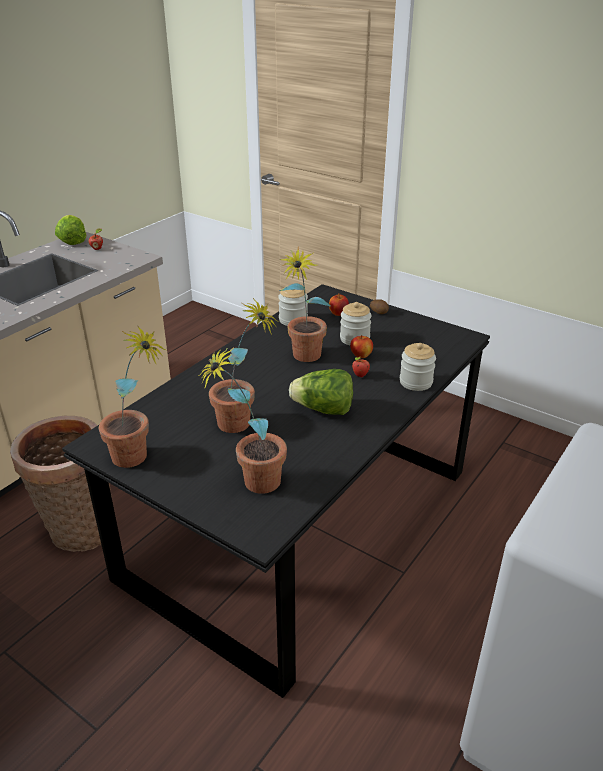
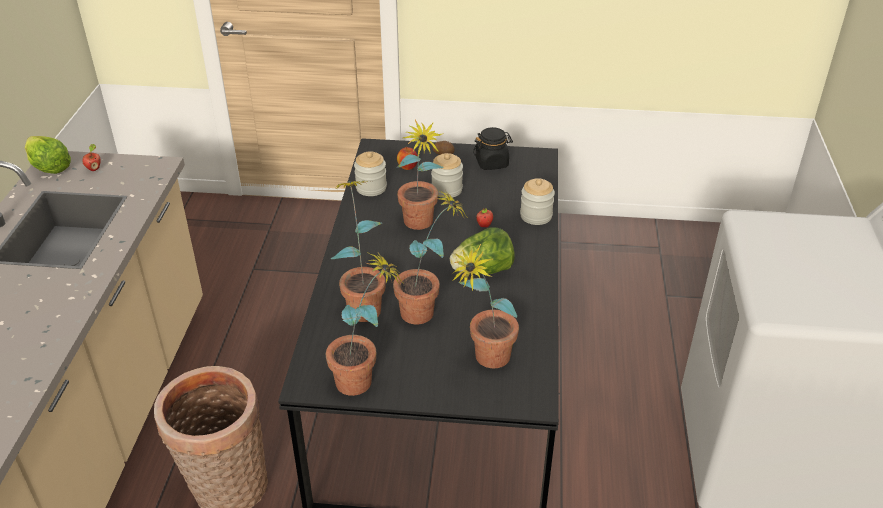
camera: 30 degrees left, 5 degrees up
apple [350,335,373,358] -> none
none -> potted plant [331,181,386,322]
none -> black jar [473,127,513,170]

